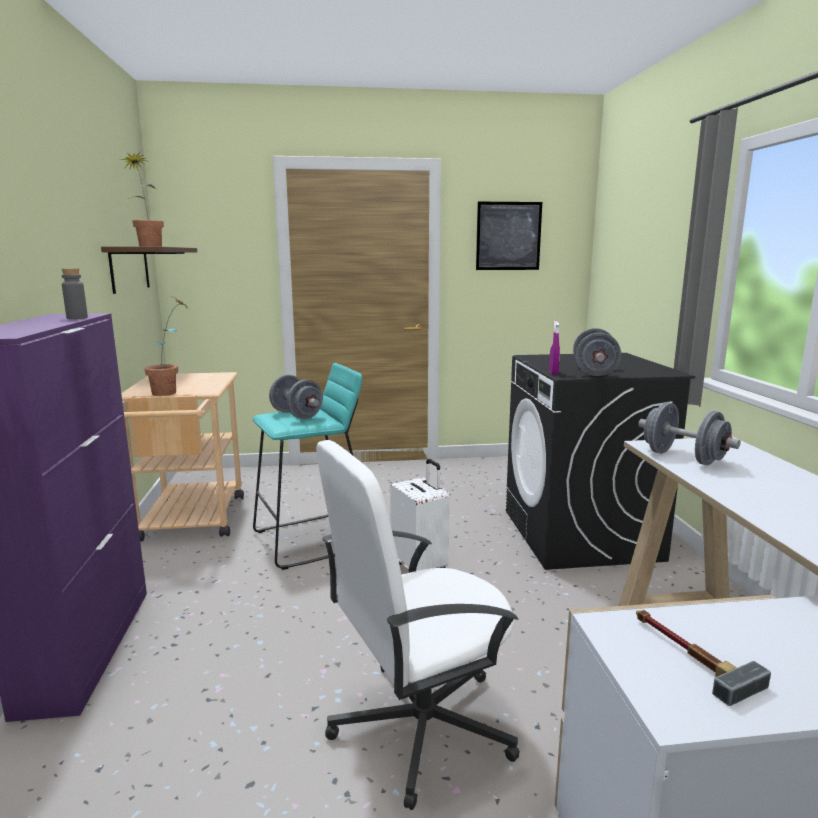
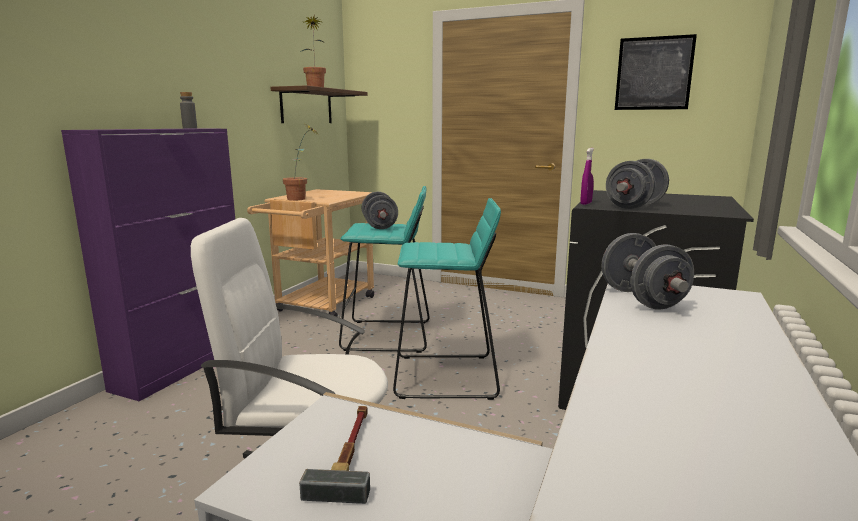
camera: 30 degrees right, 0 degrees up
white suitcase [390,459,450,571] -> turquoise stool [393,198,501,400]

